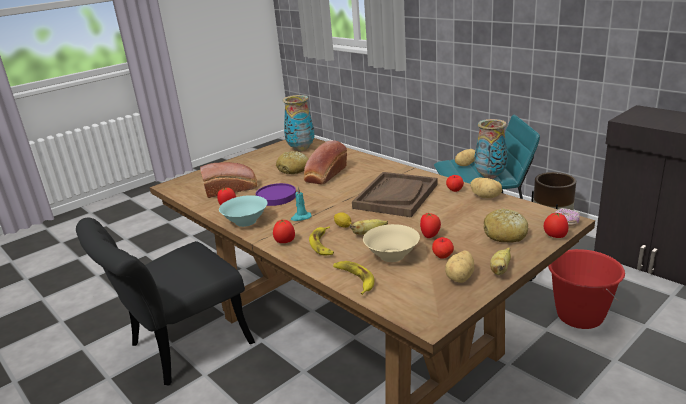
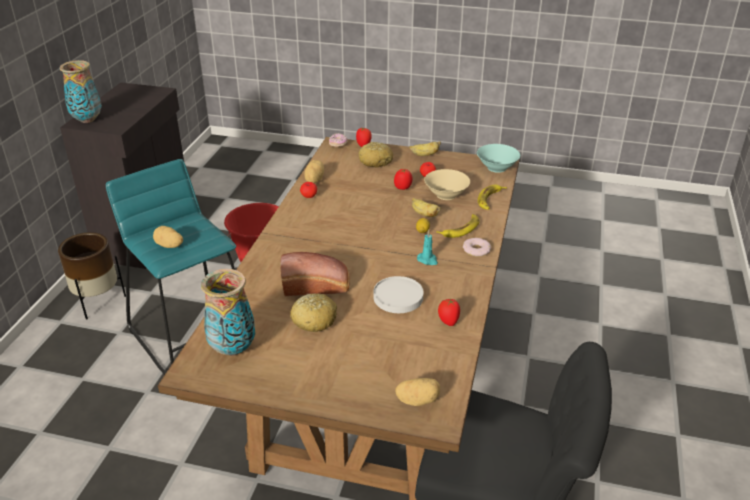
camera: 125 degrees left, 10 degrees up
bread [200,162,257,198] -> none
turquoise bowl [219,195,268,227] -> turquoise bowl moved to [477,144,520,173]
purple plate [256,183,296,206] -> white plate [373,276,423,313]
tomato [273,220,295,243] -> donut [463,238,491,257]
brown tray [352,172,438,217] -> none
potato [445,251,474,283] -> potato moved to [395,378,440,406]
vase [474,119,508,179] -> vase moved to [60,60,102,123]

